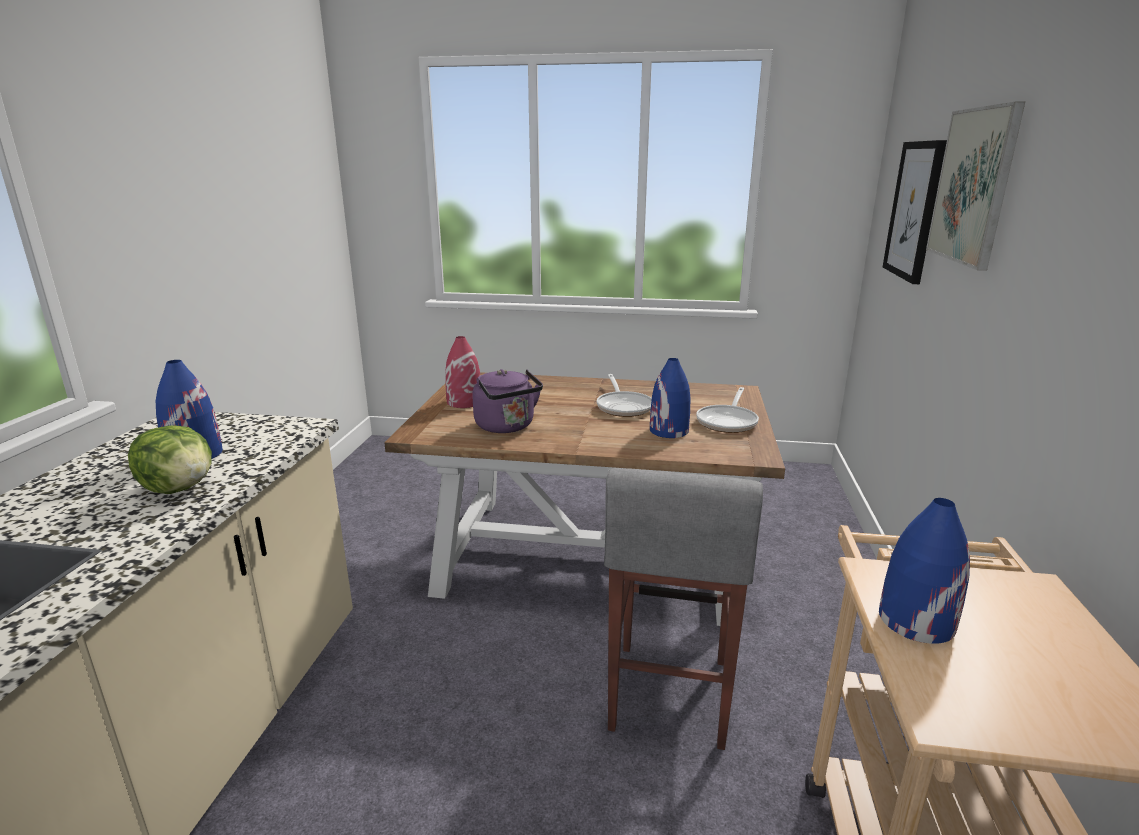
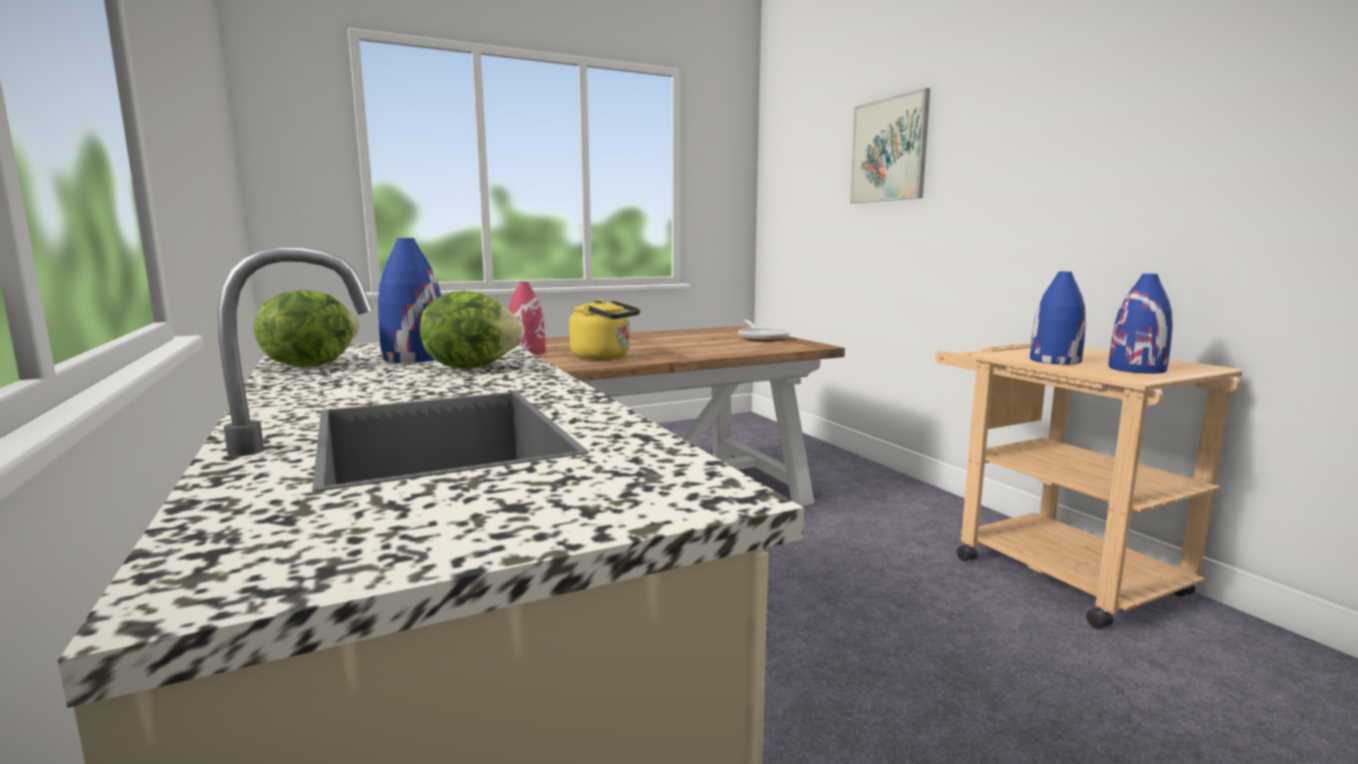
camera: 35 degrees left, 10 degrees down
purple kettle [472,369,543,433] -> yellow kettle [569,299,640,360]
frying pan [597,374,652,417] -> none
grey stool [604,468,763,750] -> none
blue vase [650,358,690,438] -> blue vase moved to [1108,274,1173,374]
picture [883,140,947,284] -> none
none -> lettuce [254,290,359,367]

